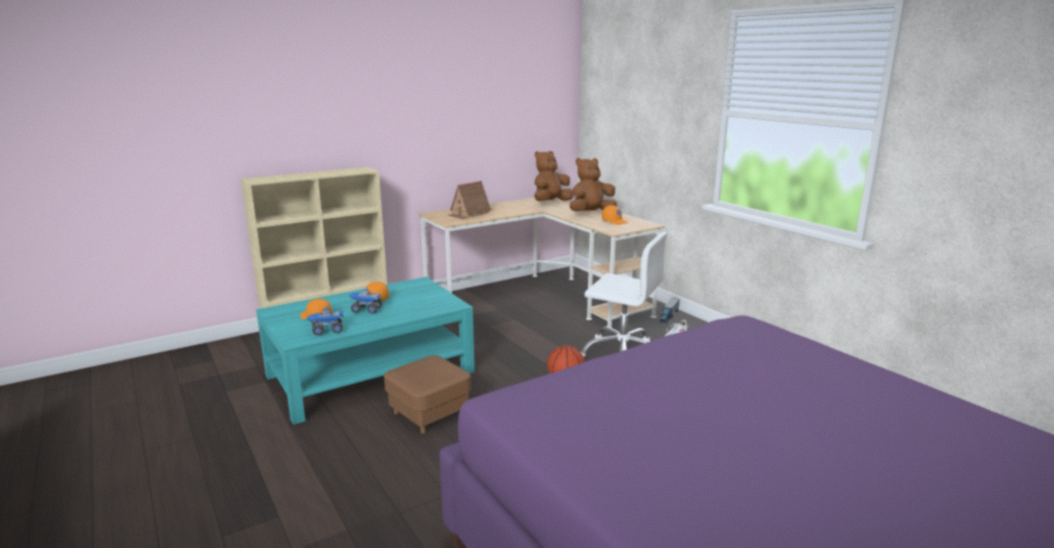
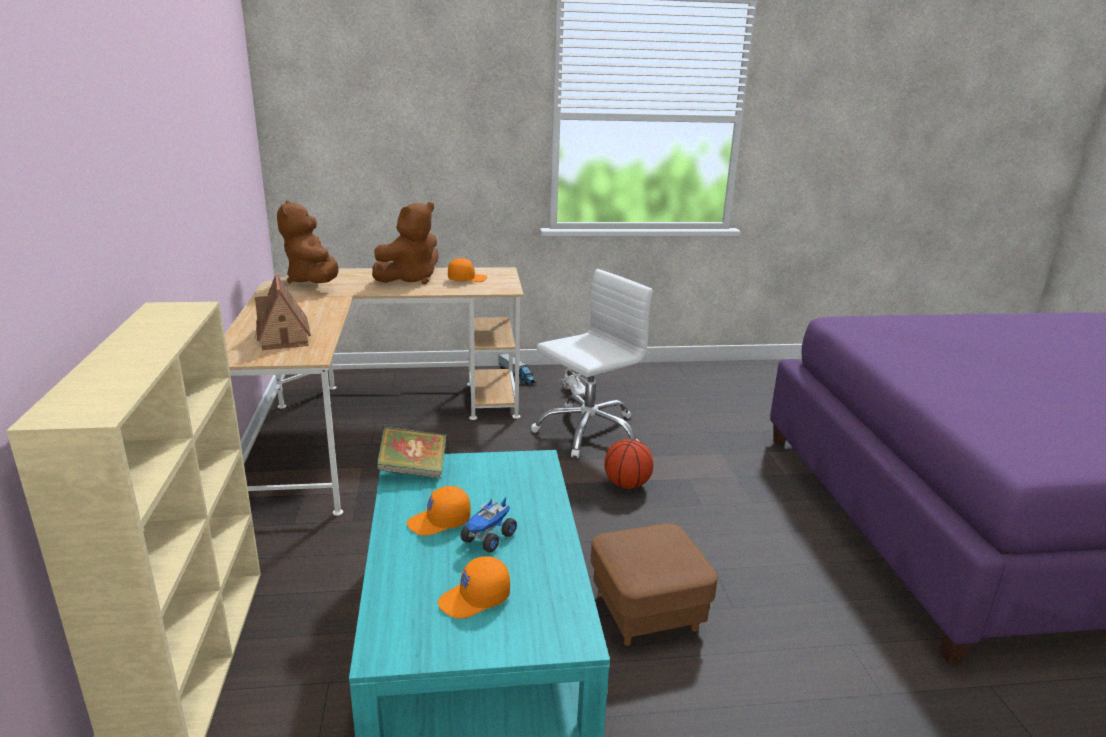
camera: 65 degrees left, 5 degrees up
toy truck [307,306,344,336] -> none
brown plush toy [570,158,617,211] -> brown plush toy turned 135 degrees counterclockwise [372,202,439,284]
none -> book [376,426,446,479]

